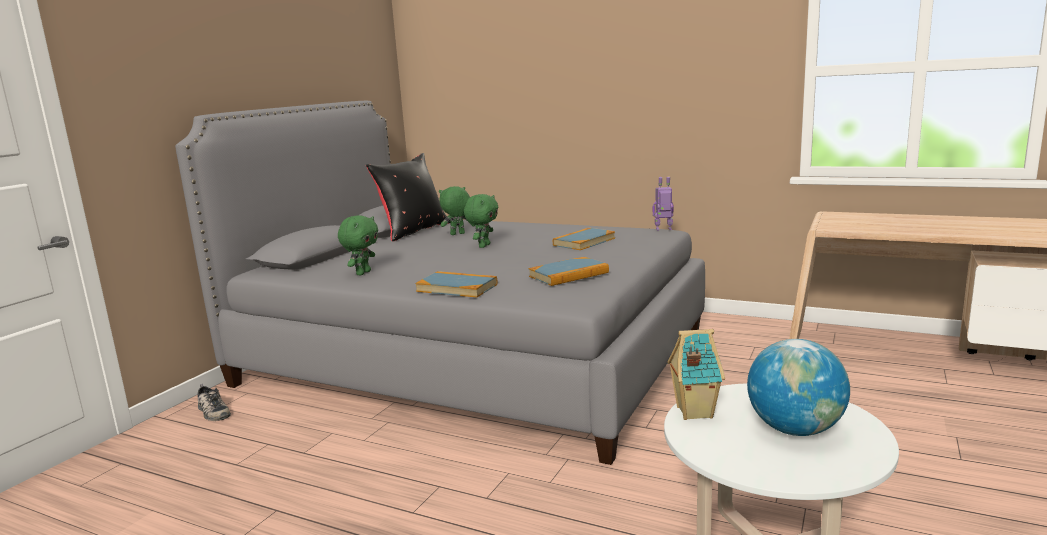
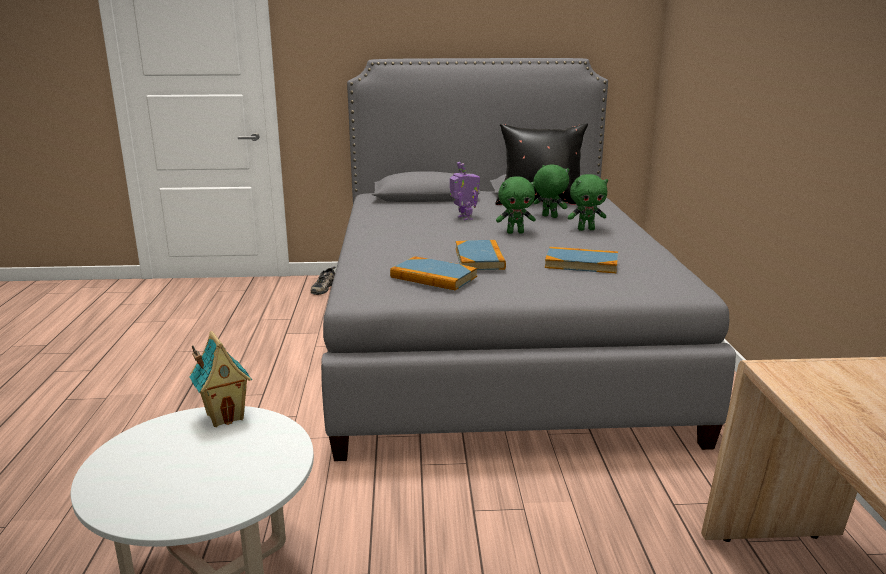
camera: 60 degrees right, 5 degrees up
green plush toy [338,215,378,275] -> green plush toy moved to [568,174,608,231]
book [415,271,497,298] -> book moved to [456,240,506,270]
toy robot [653,176,674,230] -> toy robot moved to [450,162,480,220]
globe [747,339,850,436] -> none

